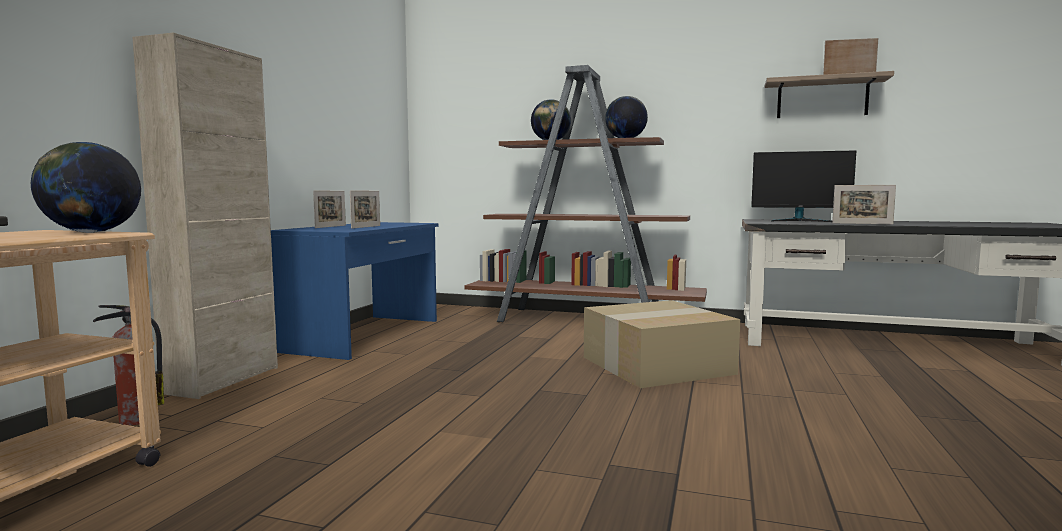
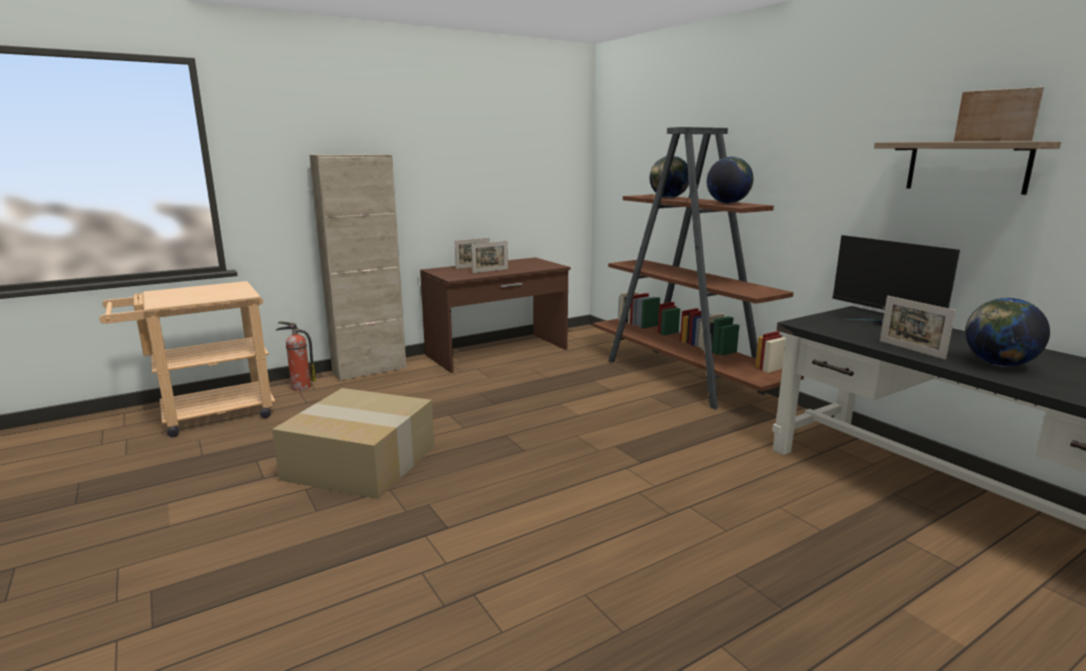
camera: 40 degrees right, 10 degrees up
globe [31,142,141,233] -> globe moved to [965,297,1050,367]
blue desk [271,222,439,360] -> brown desk [420,257,570,373]
cardboard box [584,300,740,388] -> cardboard box moved to [272,388,434,499]

